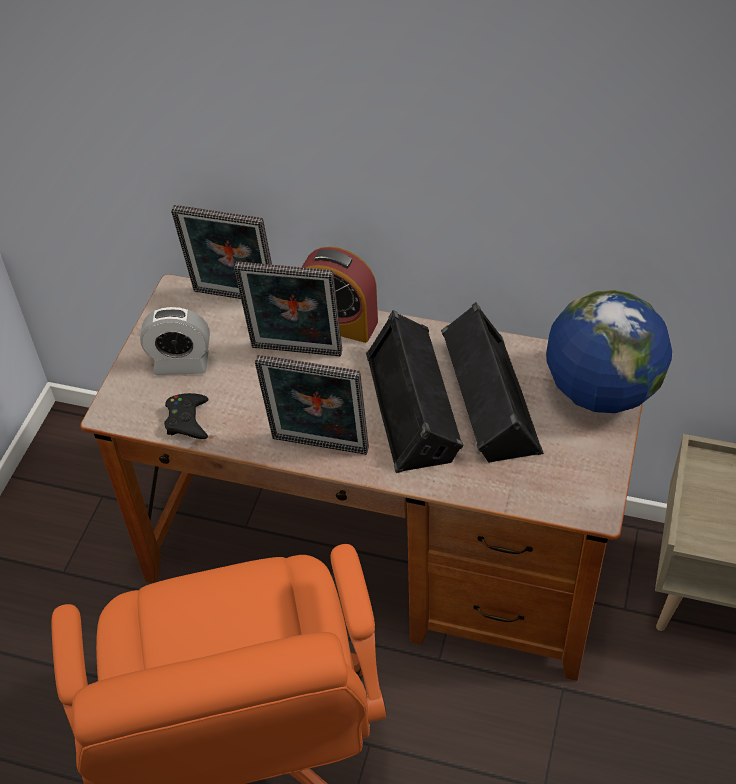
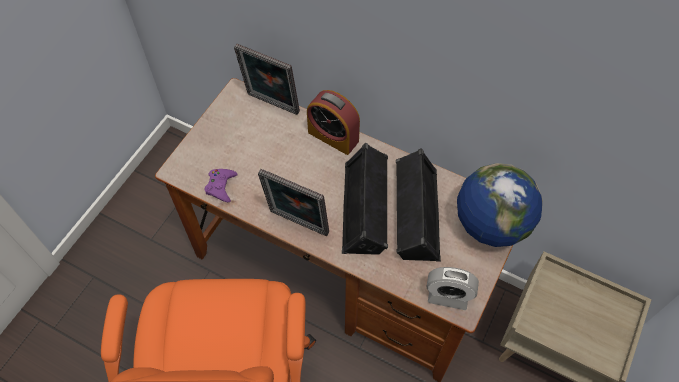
camera: 10 degrees right, 10 degrees up
alarm clock [140,307,210,375] -> alarm clock moved to [427,267,479,310]
black game controller [164,393,208,439] -> purple game controller [205,169,238,202]
picture frame [234,262,342,357] -> none

